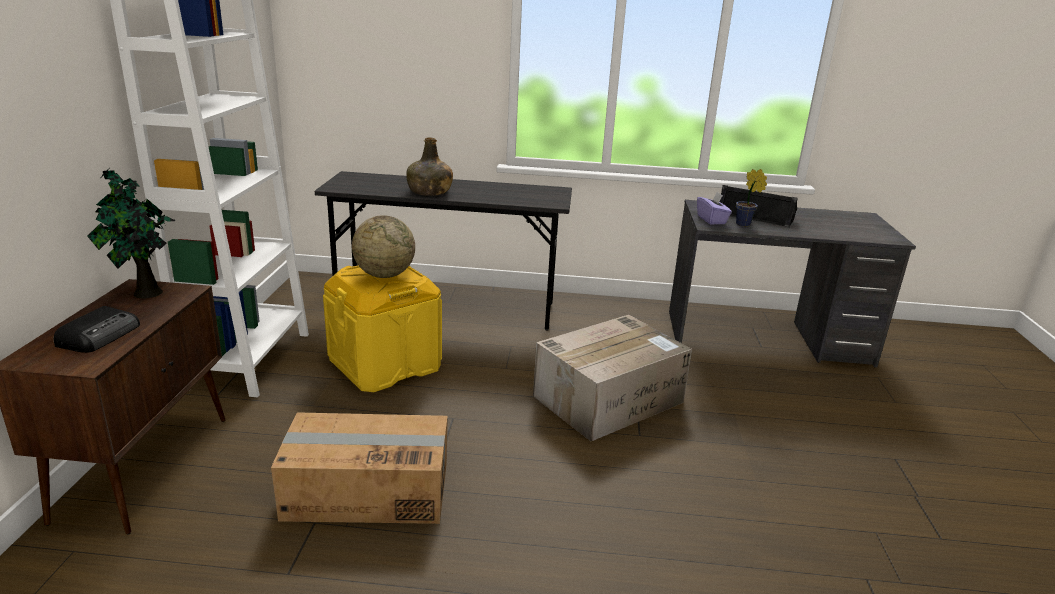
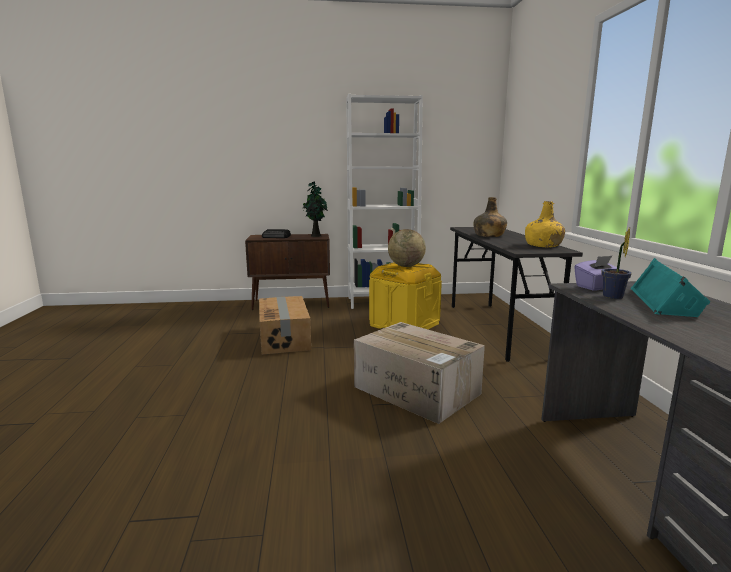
camera: 80 degrees right, 10 degrees down
black speaker [720,185,798,227] -> turquoise speaker [630,258,710,317]
none -> yellow bottle [525,201,565,247]

